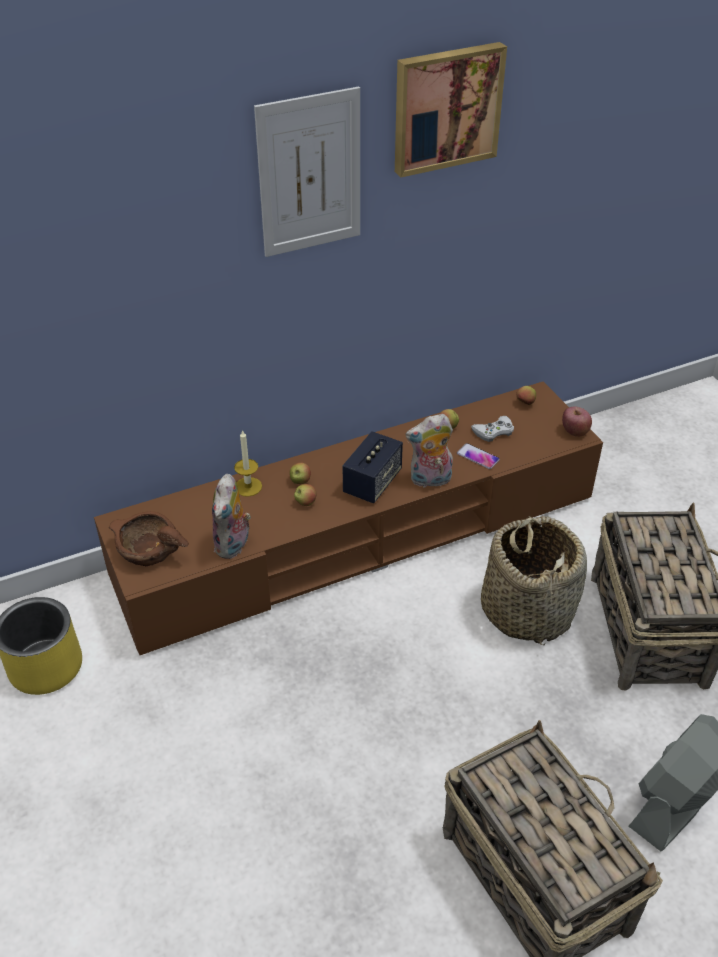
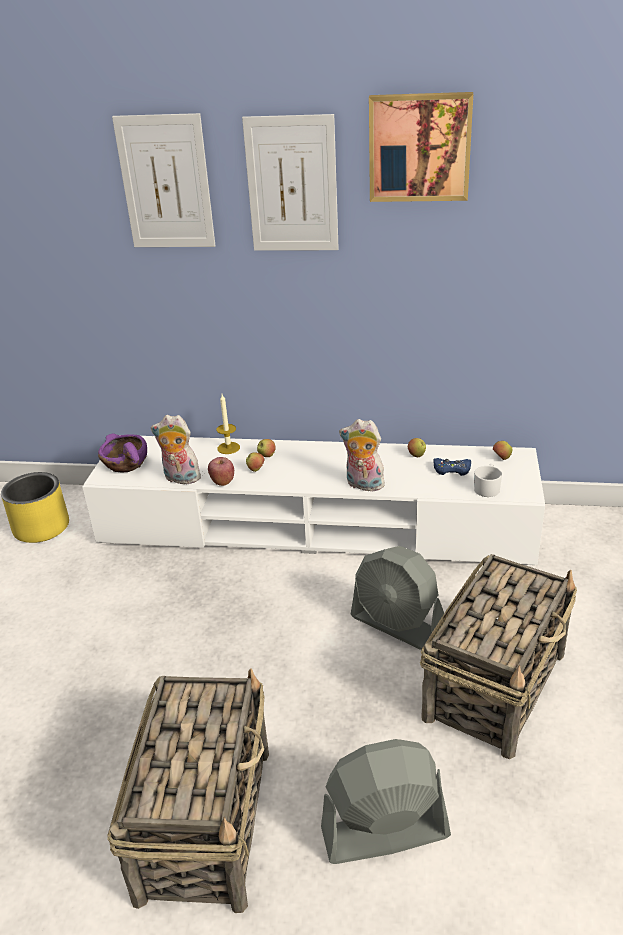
camera: 35 degrees right, 10 degrees down
brown tv stand [94,382,603,655] -> white tv stand [82,436,545,565]
brown bowl [109,511,189,566] -> purple bowl [98,434,147,472]
plush toy [212,474,251,559] -> plush toy turned 60 degrees clockwise [151,415,201,484]
speaker [343,431,403,503] -> none
phone [457,443,500,469] -> none
white game controller [471,416,514,442] -> blue game controller [433,458,471,476]
basket [481,516,587,645] -> grey fan [351,546,446,650]
apple [562,406,592,437] -> apple moved to [208,457,234,486]
none -> picture [112,113,216,247]
none -> white mug [474,464,502,497]

